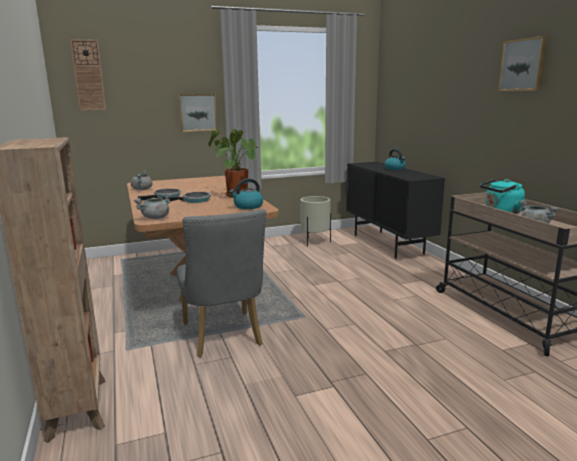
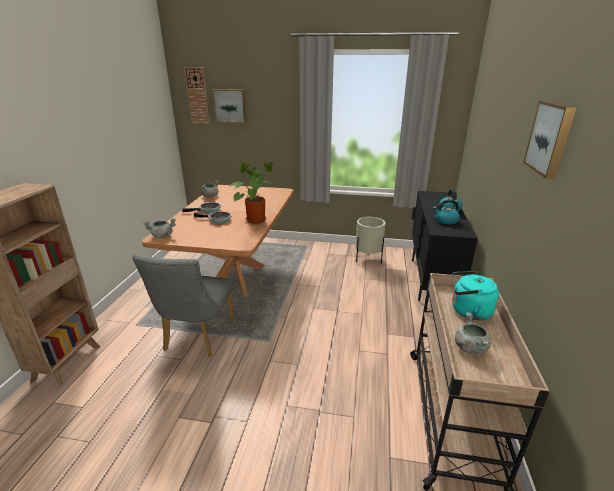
camera: 30 degrees right, 10 degrees up
picture [179,94,217,132] -> picture moved to [213,89,246,123]
kettle [229,178,263,209] -> kettle moved to [433,199,460,224]

